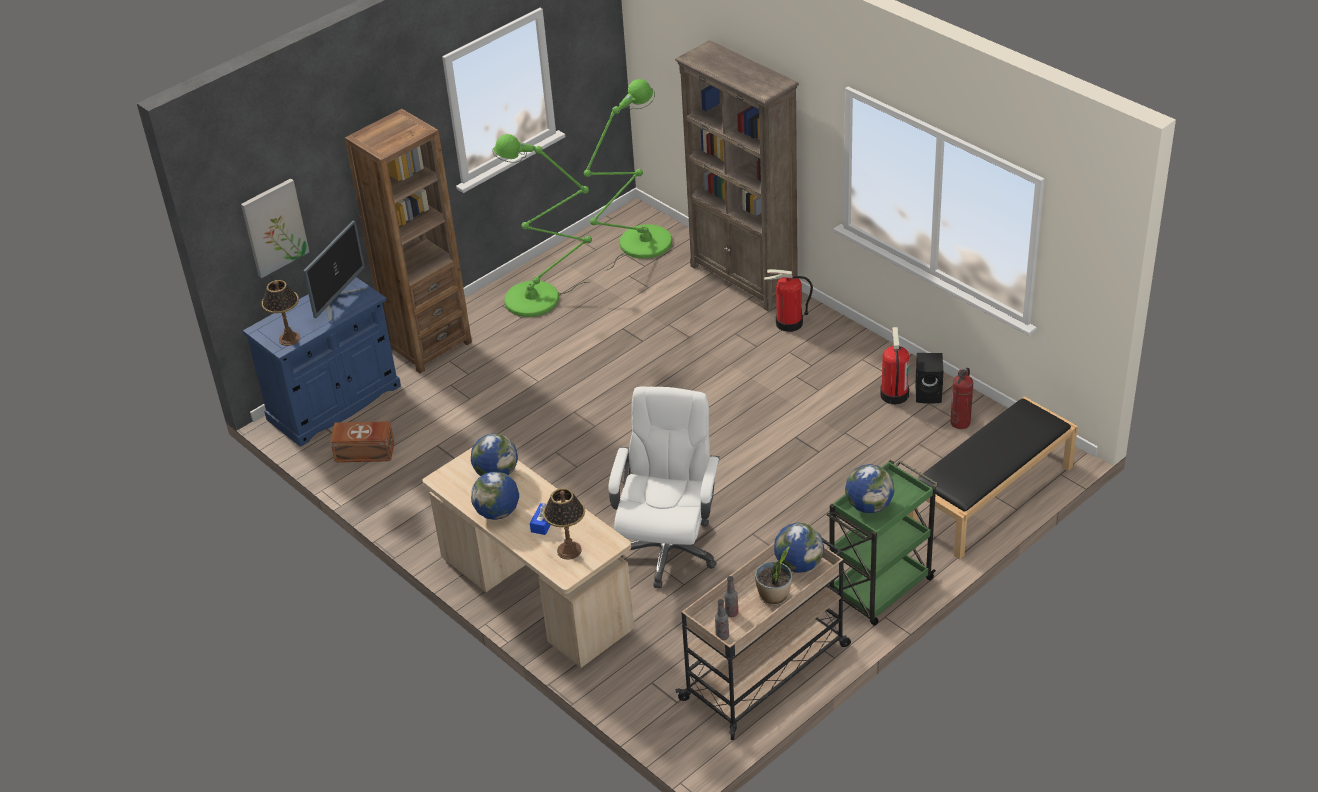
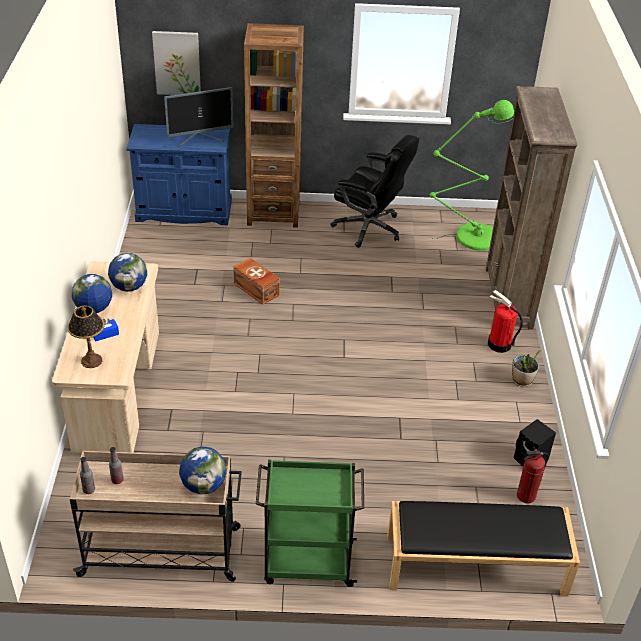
camera: 40 degrees right, 0 degrees up
table lamp [262,280,300,346] -> none
brown storage box [330,421,395,462] -> brown storage box moved to [233,258,280,305]
green floor lamp [492,134,592,317] -> black office chair [331,135,419,248]
white office chair [608,387,720,588] -> none
potted plant [755,547,792,606] -> potted plant moved to [512,350,541,387]
globe [845,464,894,513] -> none
fire extinguisher [880,327,909,404] -> none

